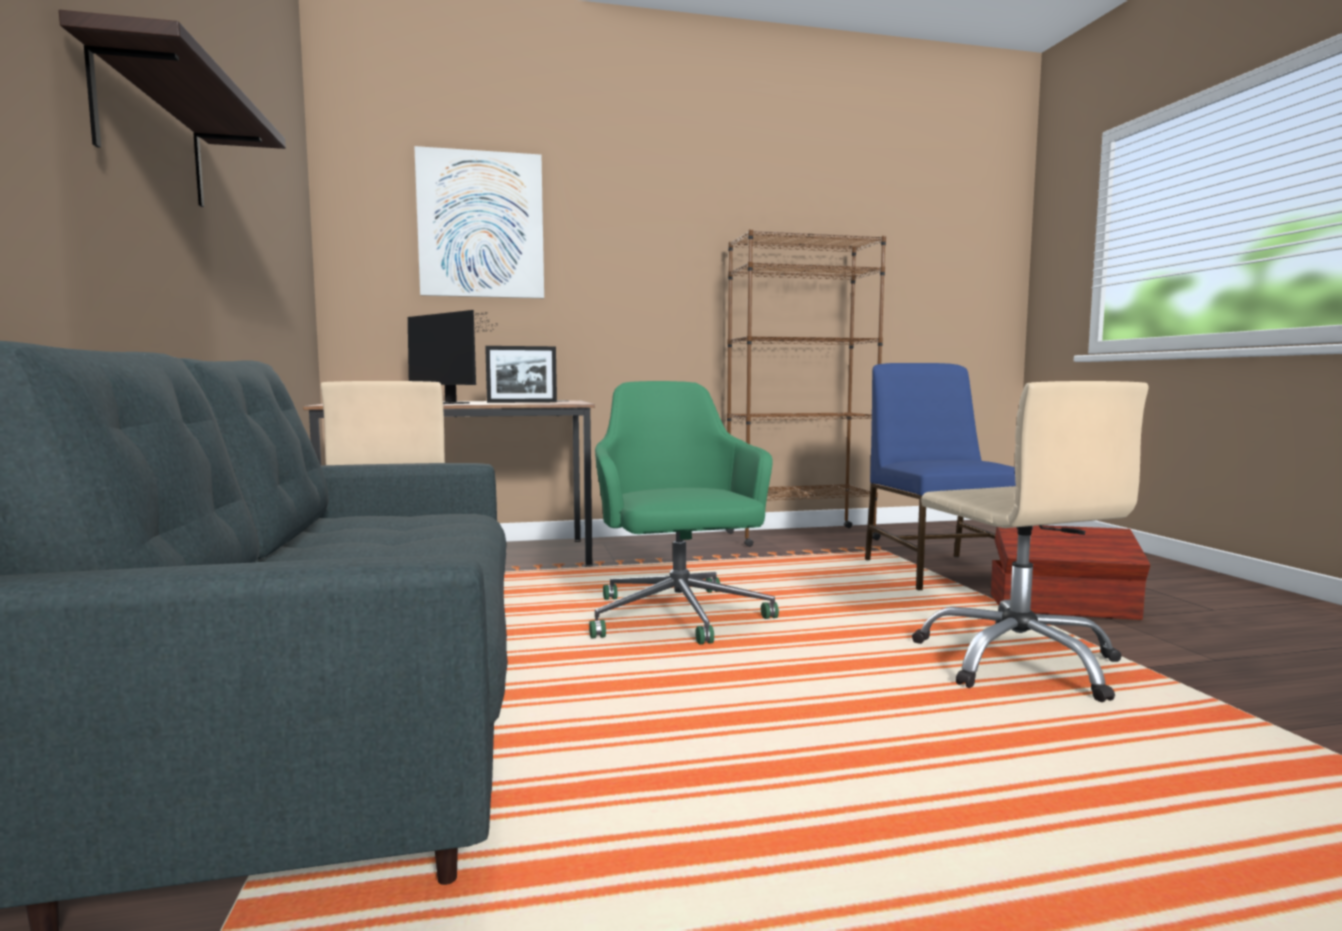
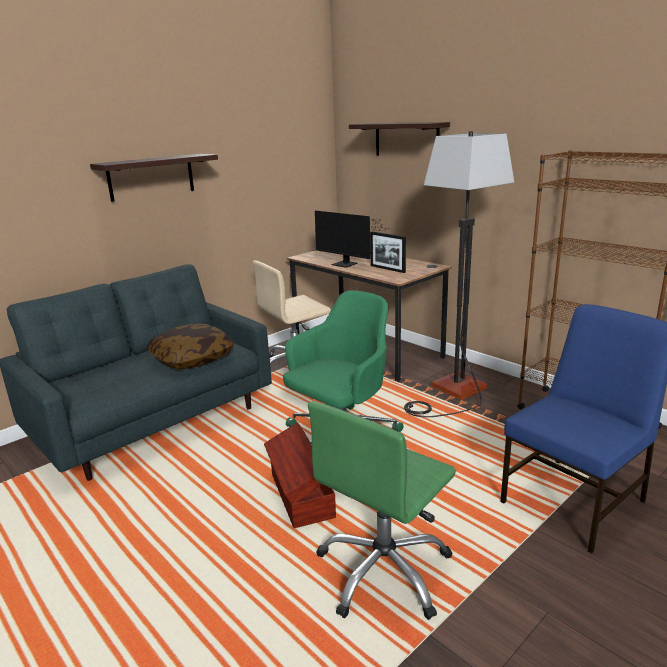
camera: 60 degrees right, 15 degrees up
monitor [408,310,498,404] -> monitor turned 60 degrees counterclockwise [315,211,383,268]
picture [414,146,544,298] -> shelf [349,122,450,155]
beige office chair [912,381,1148,702] -> green office chair [308,401,456,620]
brown storage box [991,525,1150,620] -> brown storage box moved to [264,422,336,528]
none -> pillow [147,324,234,369]
none -> floor lamp [404,131,514,417]

